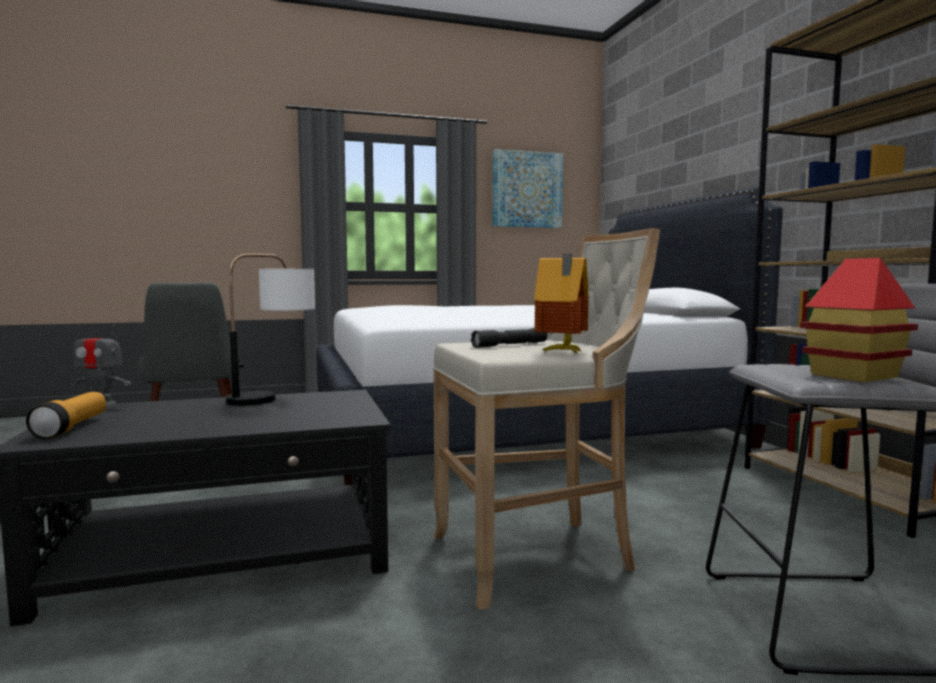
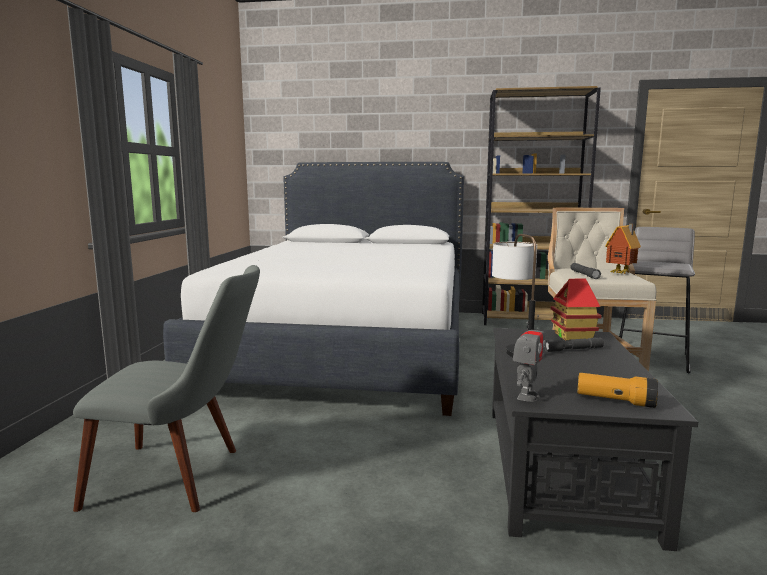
camera: 65 degrees left, 5 degrees up
picture [492,149,563,228] -> none
toy house [800,258,918,382] -> toy house moved to [551,279,602,340]
none -> grey flashlight [545,338,604,352]

